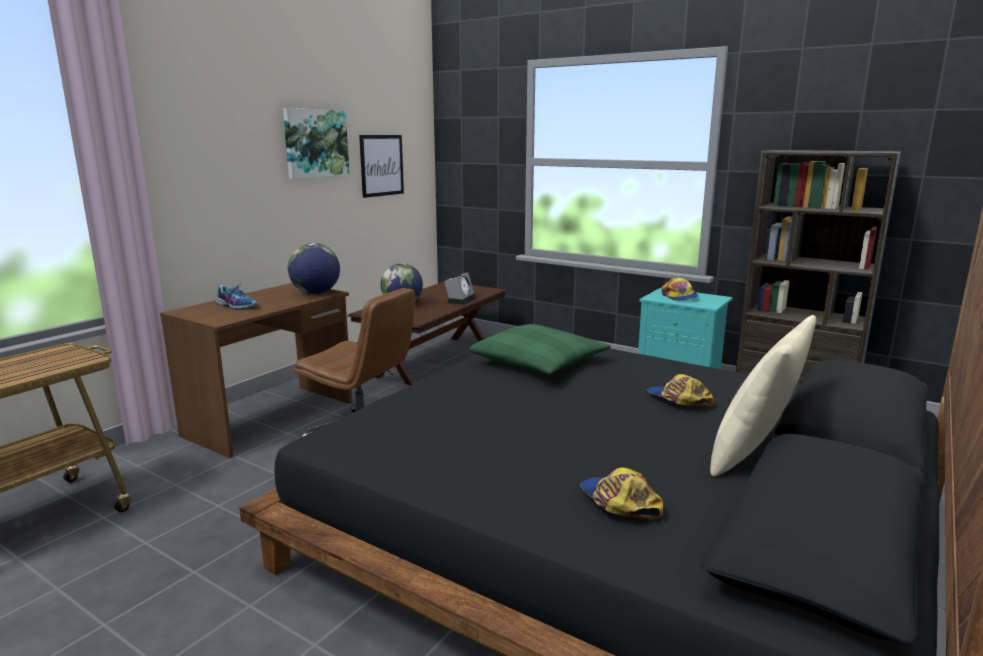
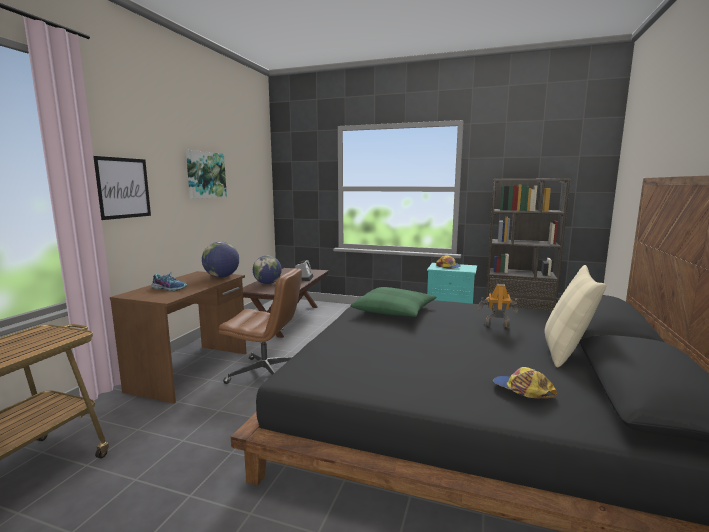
camera: 15 degrees left, 5 degrees down
picture [359,135,404,198] -> picture moved to [93,156,151,220]
cap [647,374,714,406] -> toy robot [478,284,518,327]

